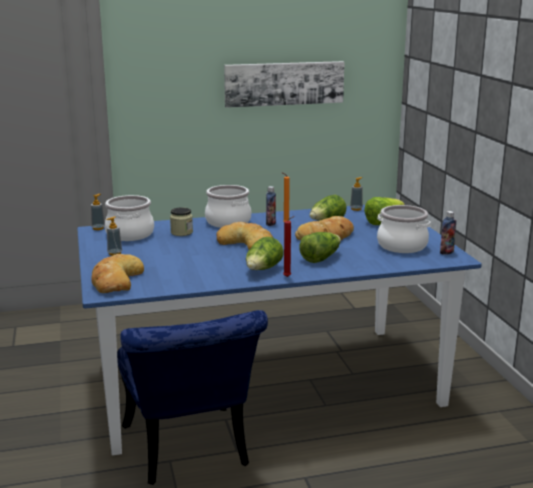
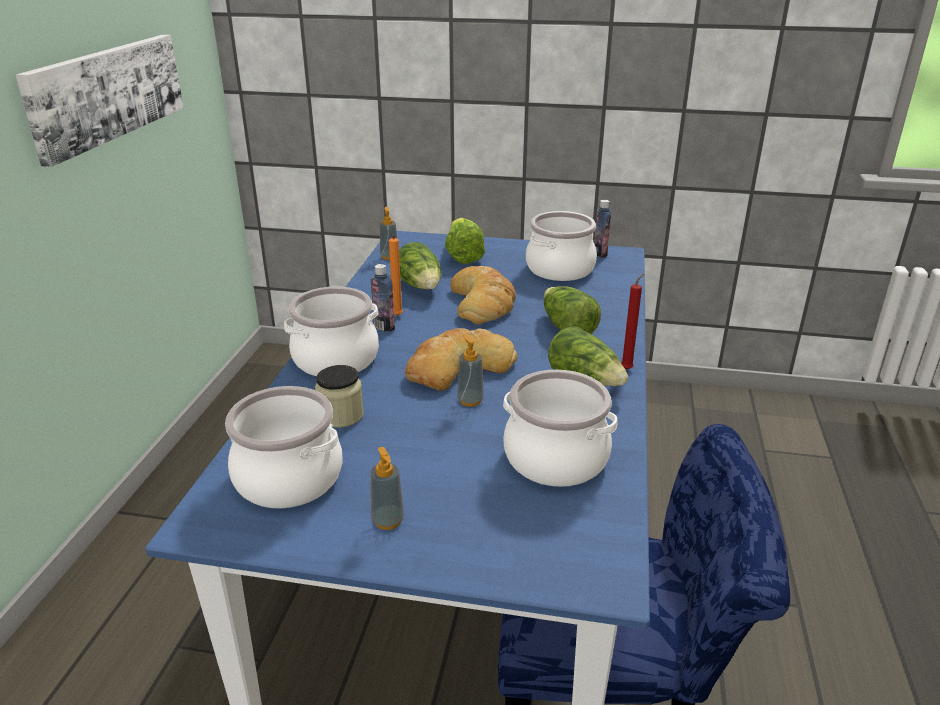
camera: 65 degrees left, 10 degrees up
soap dispenser [91,194,105,230] -> soap dispenser moved to [457,334,484,407]
bread [91,254,144,293] -> none
none -> cooking pot [503,370,617,487]

